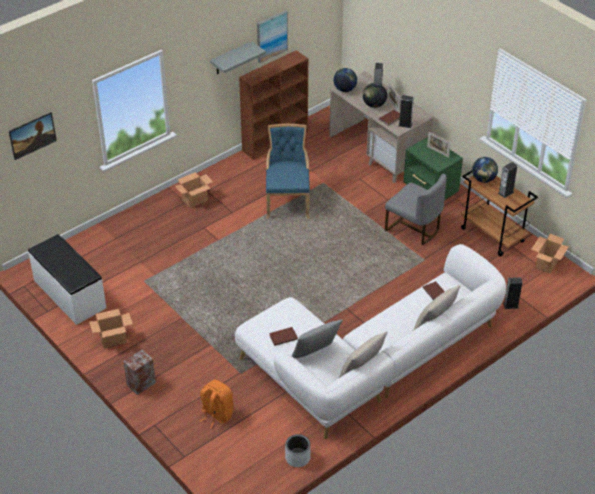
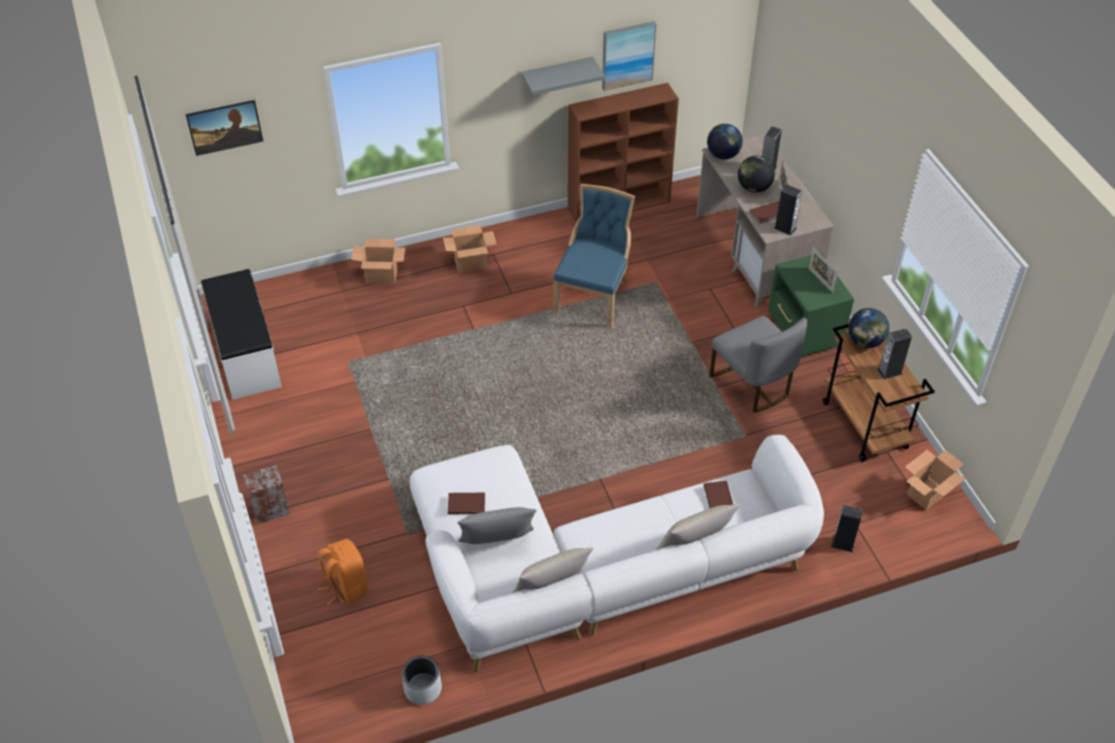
camera: 20 degrees right, 5 degrees up
cardboard box [89,309,133,348] -> cardboard box moved to [351,239,405,284]

